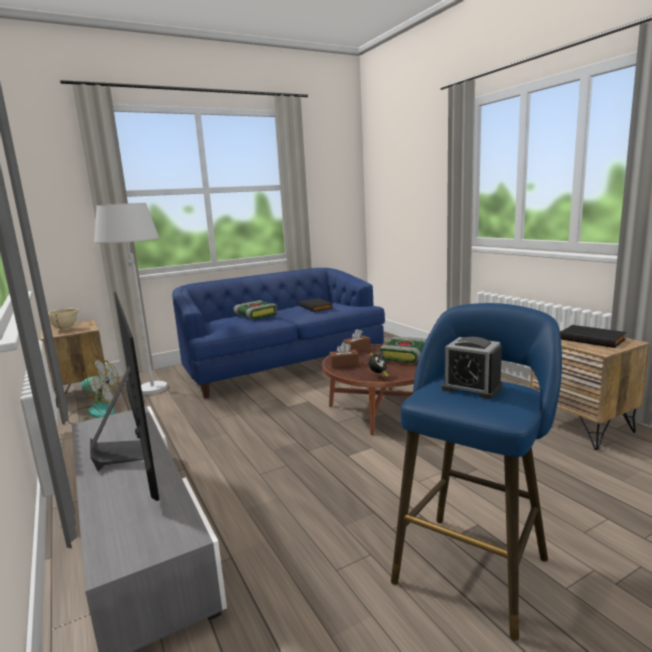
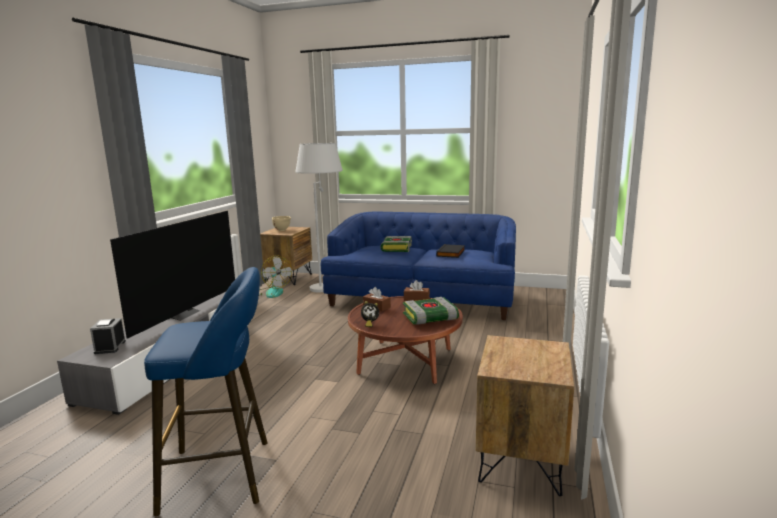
camera: 45 degrees right, 0 degrees up
alarm clock [442,337,503,399] -> alarm clock moved to [90,318,126,354]
black book [560,325,626,348] -> none

